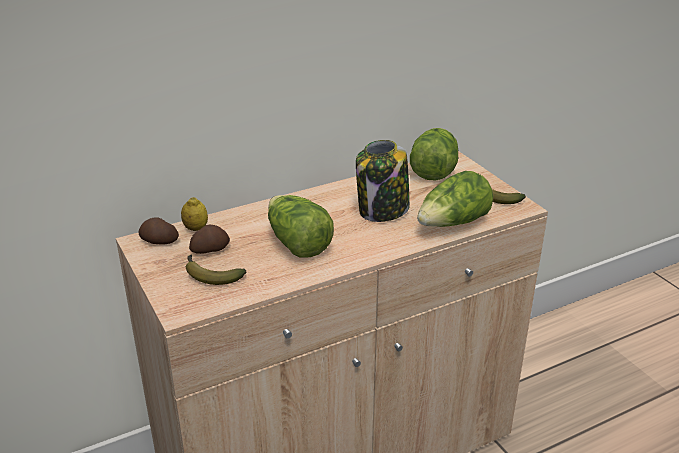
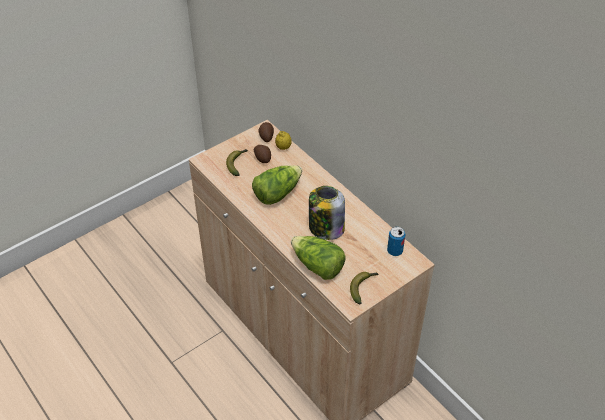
camera: 80 degrees right, 15 degrees up
lettuce [410,128,458,181] -> can [387,227,405,256]

